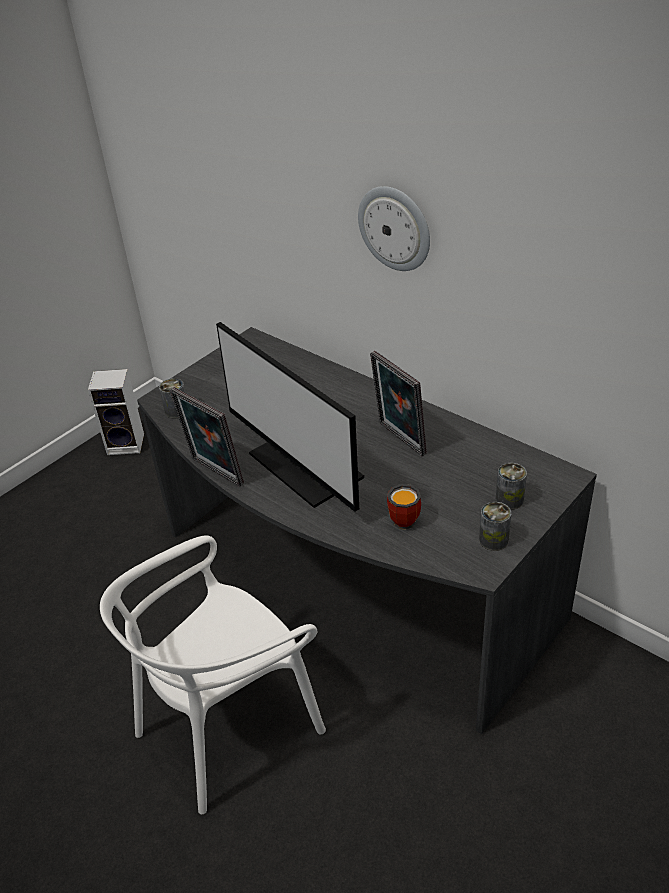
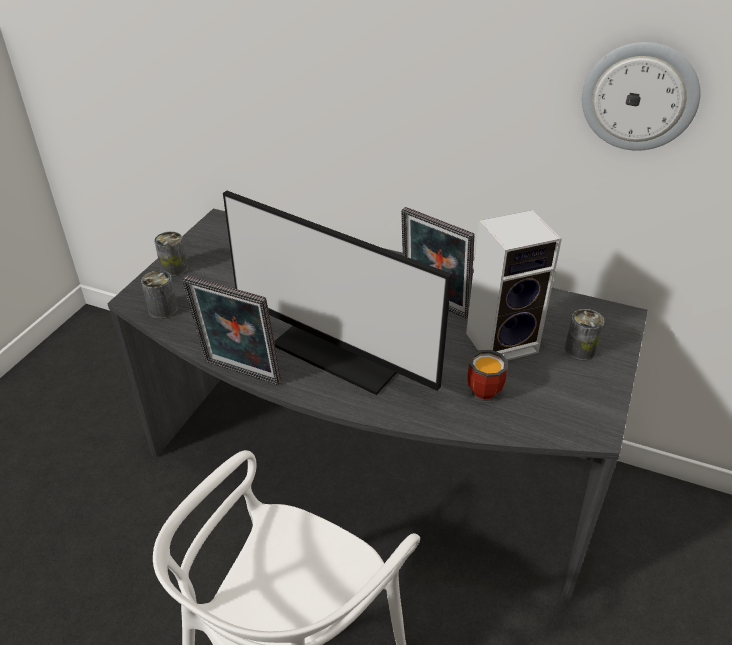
camera: 20 degrees left, 0 degrees up
speaker [88,369,144,455] -> speaker moved to [466,210,562,360]
wall clock [358,186,430,271] -> wall clock moved to [582,42,701,151]
can [479,502,511,551] -> can moved to [154,231,188,276]

